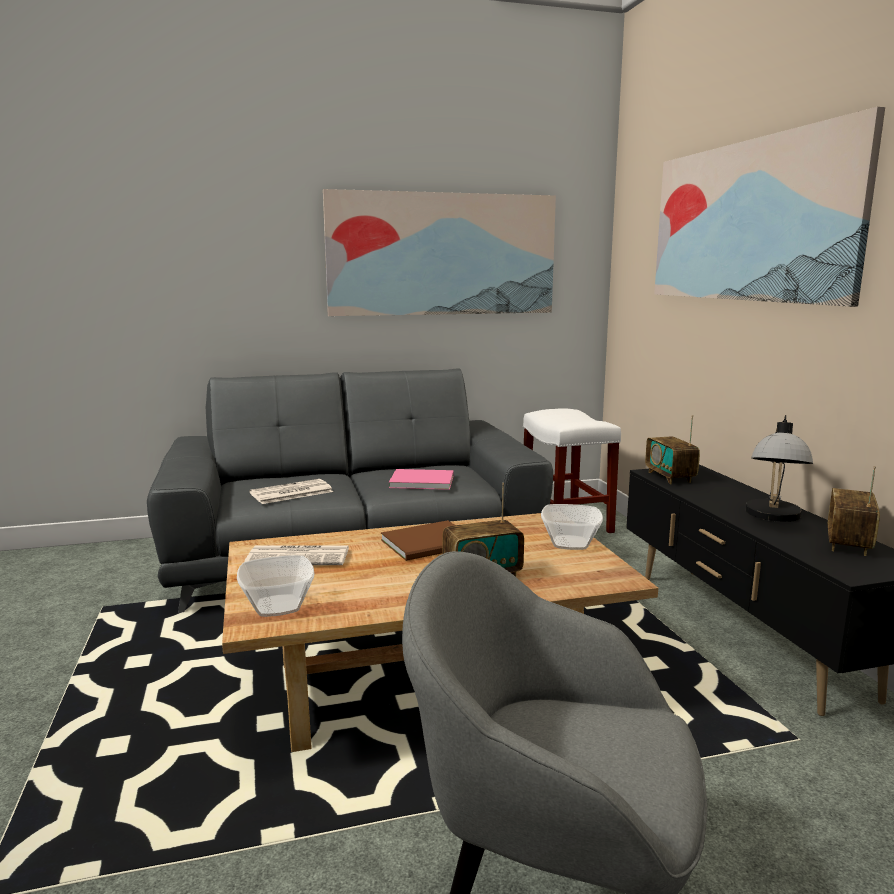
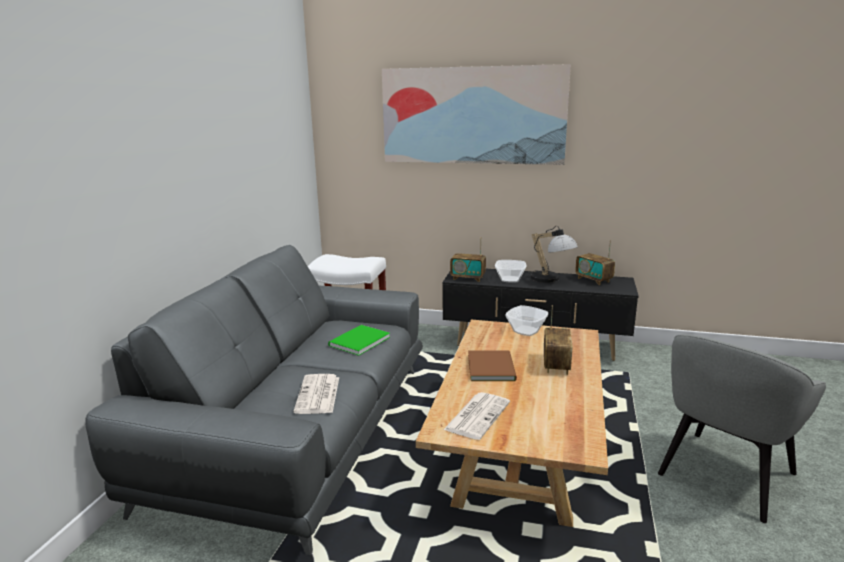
camera: 60 degrees left, 5 degrees up
bowl [237,555,314,617] -> bowl moved to [495,260,527,283]
picture [323,189,556,316] -> none
pink book [389,469,454,490] -> green book [328,325,390,356]

